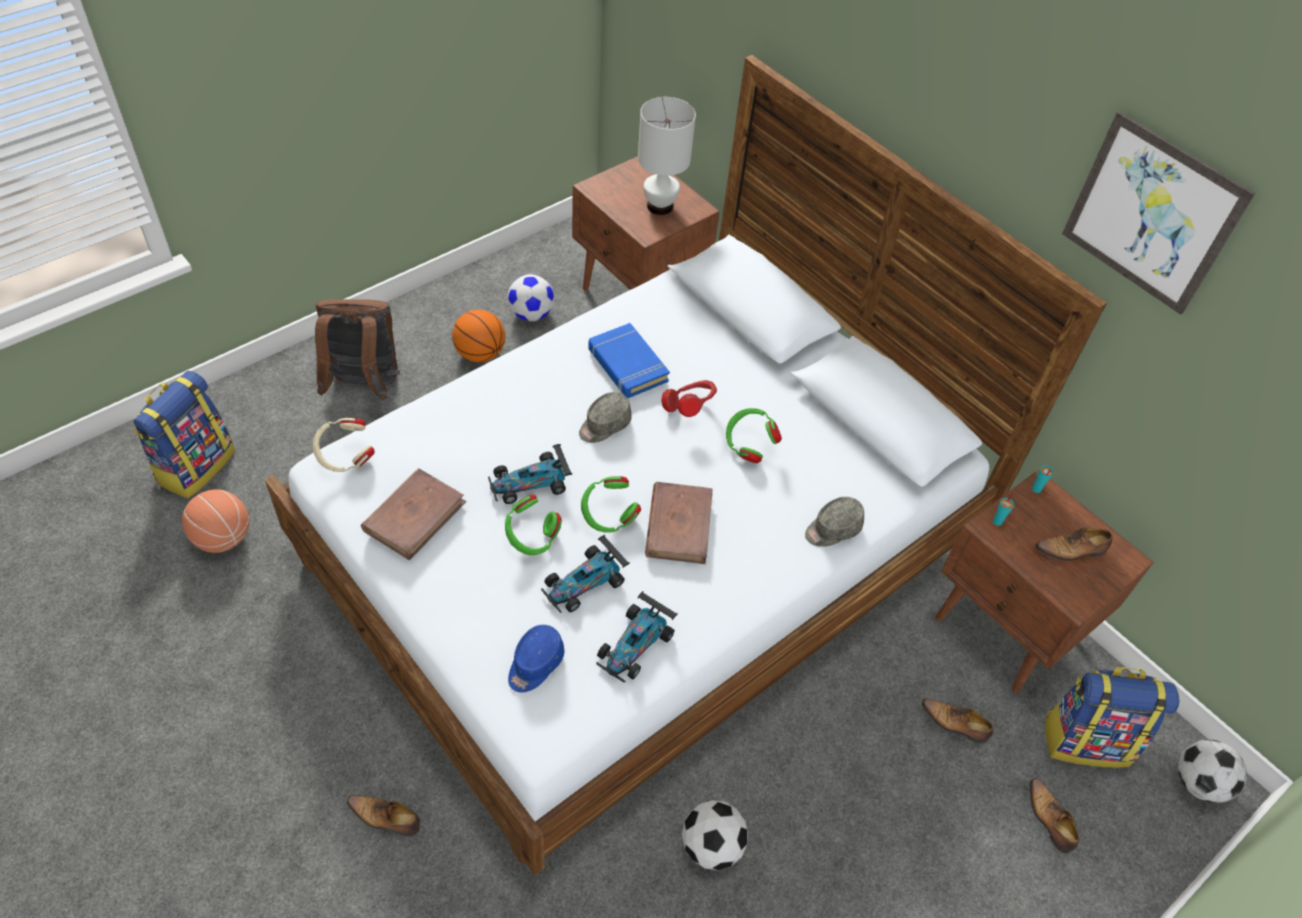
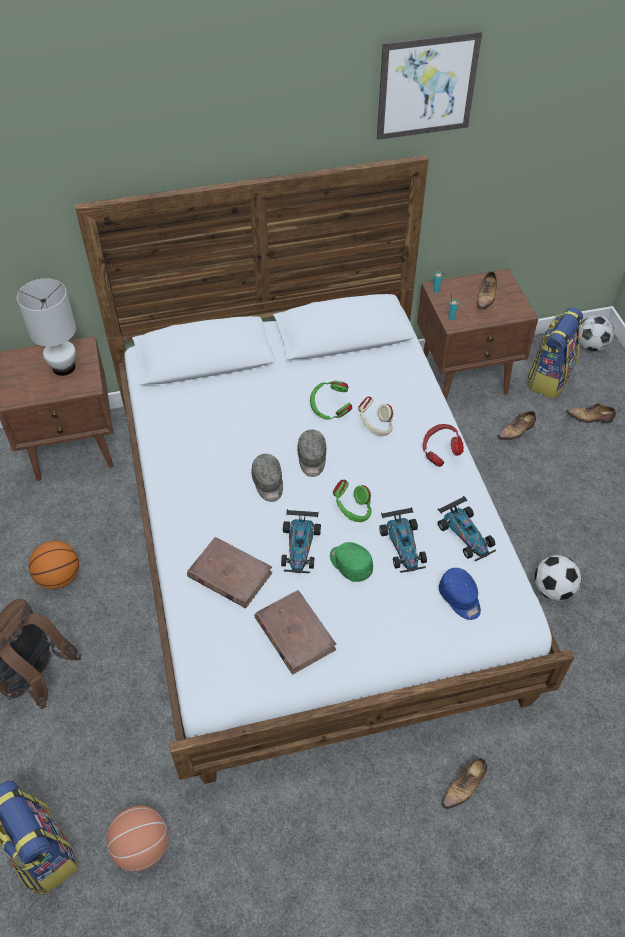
camera: 60 degrees left, 0 degrees up
beige headphones [313,418,375,472] -> beige headphones moved to [358,396,394,436]
green headphones [505,494,562,555] -> green cap [330,542,373,582]
football [508,274,554,321] -> none
blue book [588,323,670,398] -> none
brown book [645,482,713,564] -> brown book moved to [187,537,273,608]
red headphones [662,380,717,417] -> red headphones moved to [423,424,464,467]
grey cap [805,497,864,547] -> grey cap moved to [297,429,326,477]

